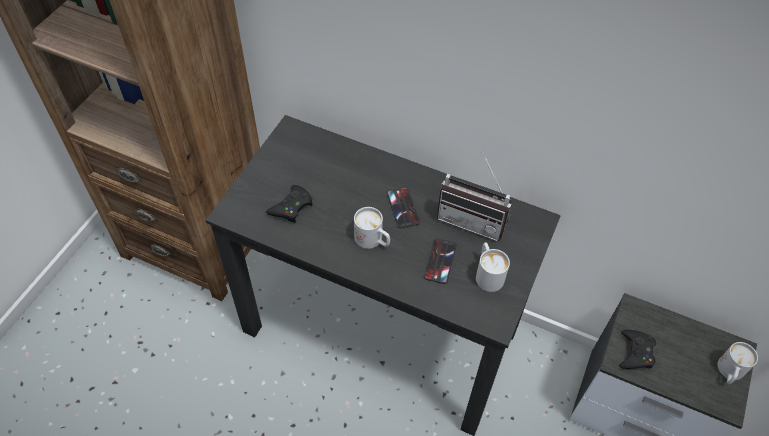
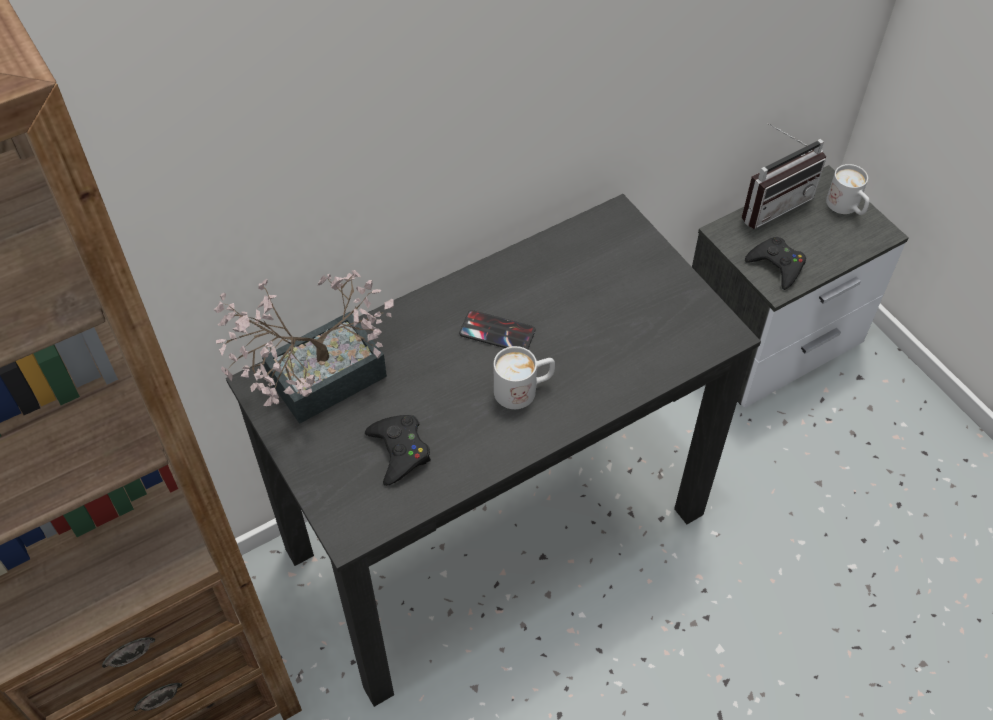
camera: 55 degrees left, 0 degrees up
phone [424,238,457,284] -> none
radio [437,152,512,241] -> radio moved to [742,123,826,229]
white mug [476,242,510,292] -> none
none -> potted plant [213,270,394,424]

